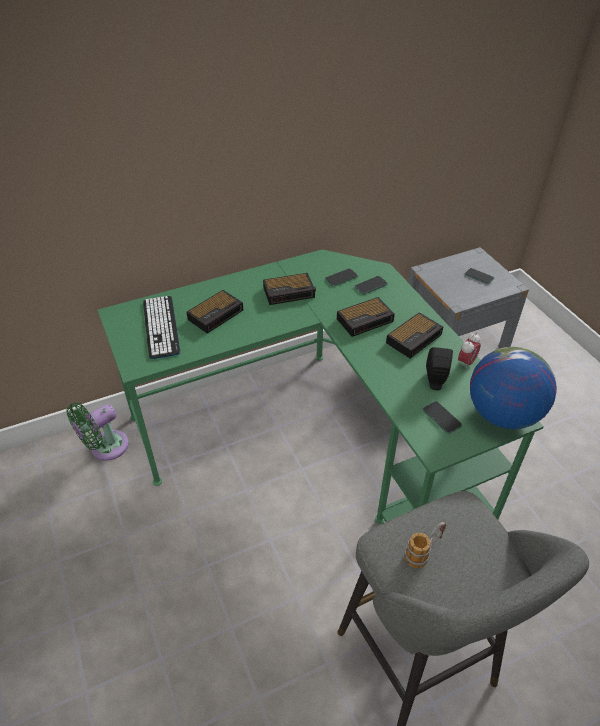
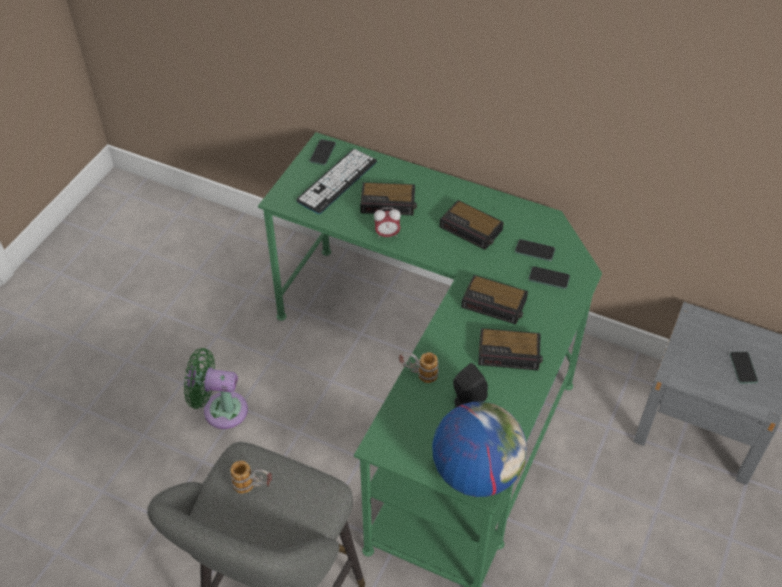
camera: 50 degrees right, 5 degrees up
green fan [66,403,129,461] -> green fan moved to [184,348,248,429]
phone [423,401,462,434] -> phone moved to [309,139,336,165]
alarm clock [458,333,481,370] -> alarm clock moved to [374,208,401,239]
none -> mug [399,352,439,383]

